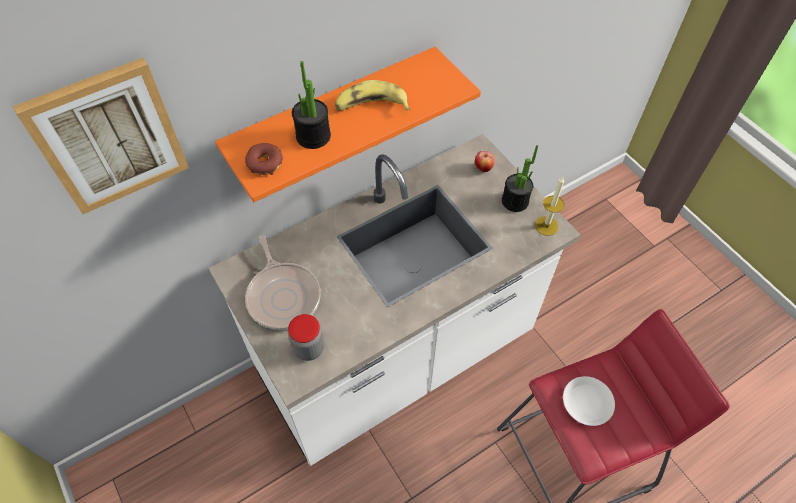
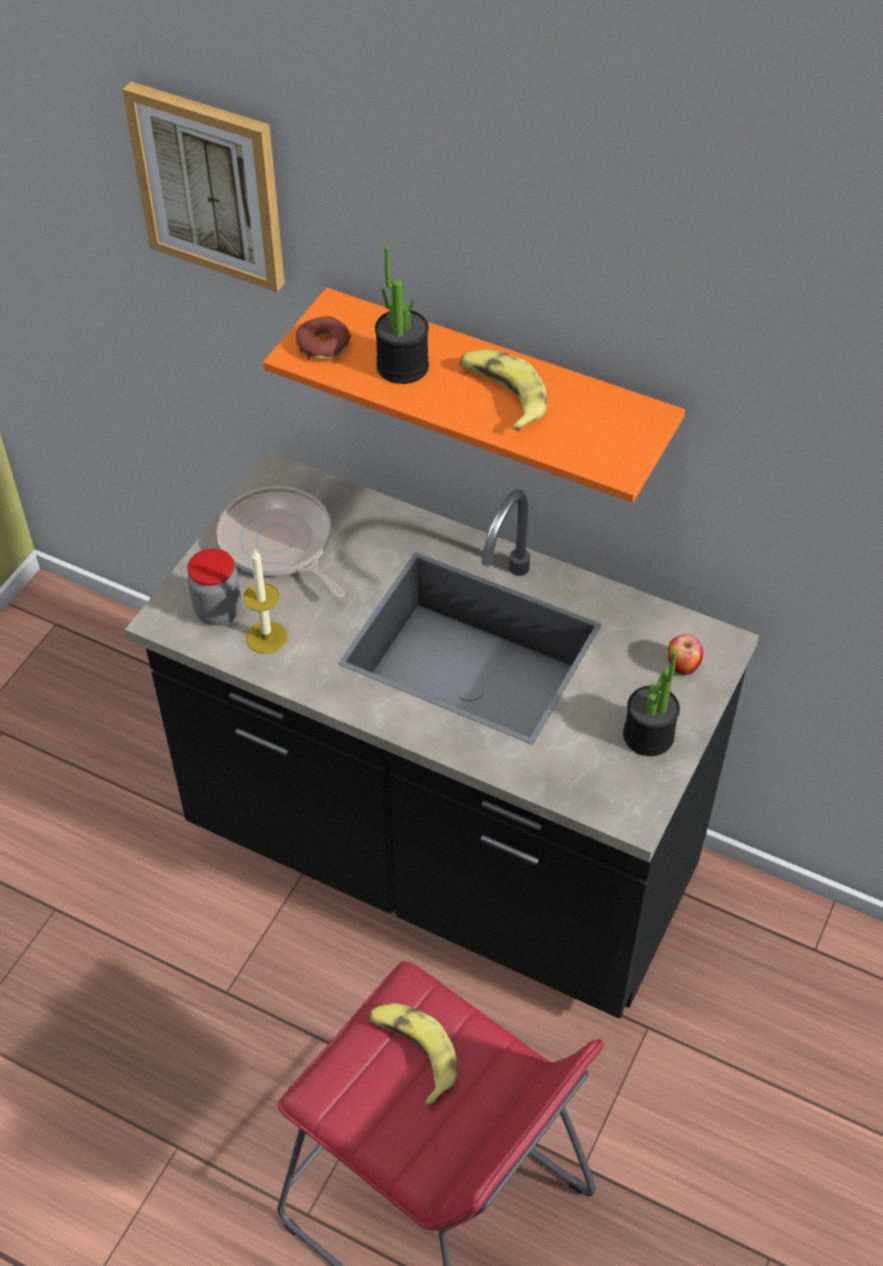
camera: 60 degrees right, 5 degrees down
white counter [208,134,581,466] -> black counter [125,451,759,1019]
frying pan [245,235,321,330] -> frying pan turned 105 degrees clockwise [216,487,345,598]
candle [535,177,564,236] -> candle moved to [243,550,287,654]
white plate [563,376,615,426] -> banana [368,1003,458,1107]

